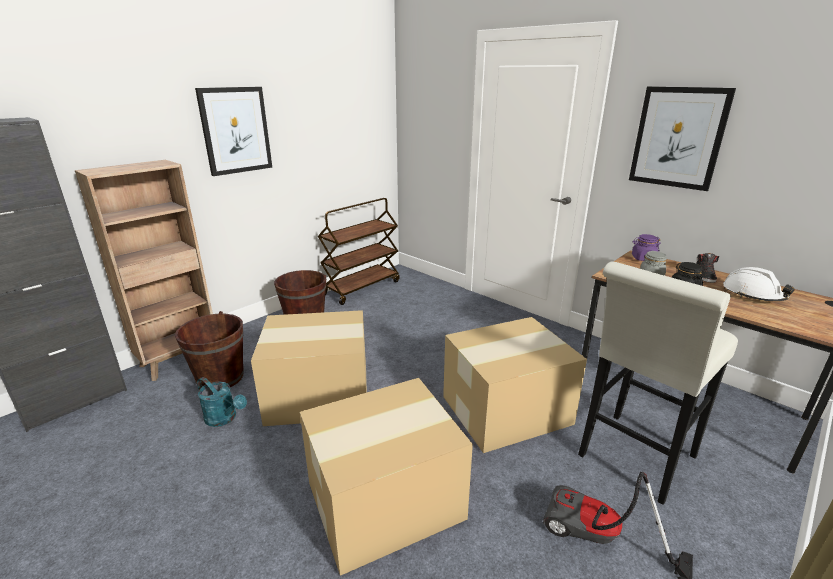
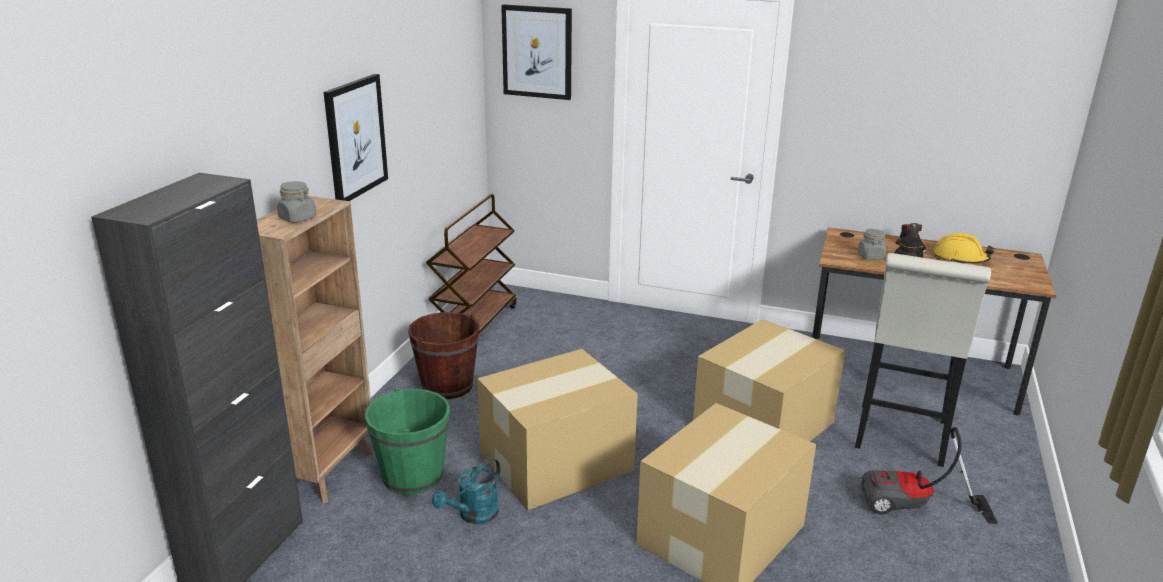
camera: 25 degrees left, 0 degrees up
brown bucket [175,311,244,387] -> green bucket [365,387,450,495]
turquoise watering can [197,377,247,427] -> turquoise watering can turned 120 degrees clockwise [432,457,500,524]
picture [629,86,736,191] -> picture moved to [501,4,572,100]
purple jar [632,234,661,261] -> none
white hard hat [723,267,795,301] -> yellow hard hat [934,233,995,264]
none -> grey jar [277,181,316,223]

